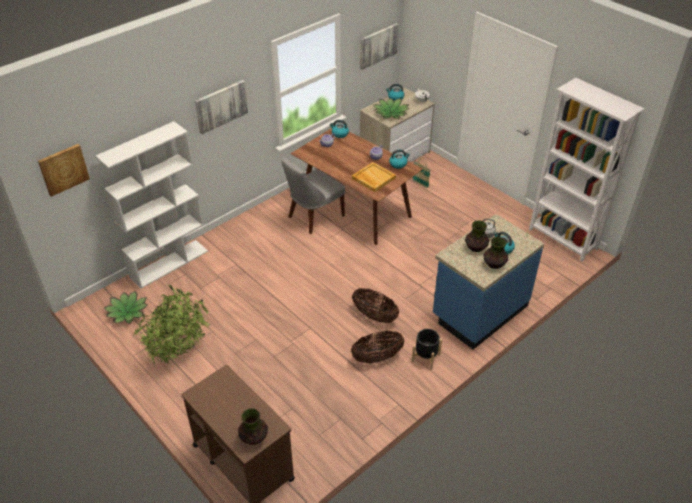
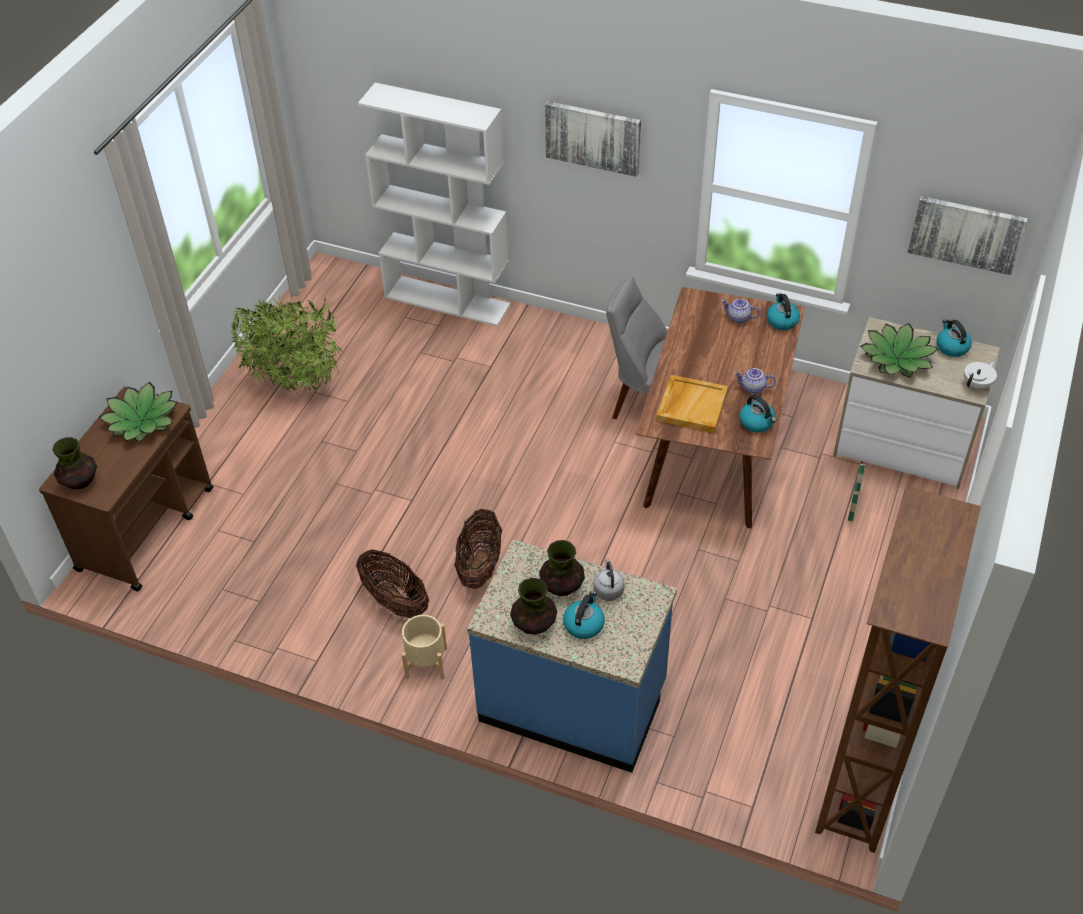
camera: 65 degrees right, 5 degrees up
picture [38,144,90,197] -> none
potted plant [104,291,148,324] -> potted plant moved to [99,382,178,442]
black planter [412,329,442,370] -> beige planter [401,615,447,680]
white bookcase [529,78,645,262] -> brown bookcase [815,486,981,853]

